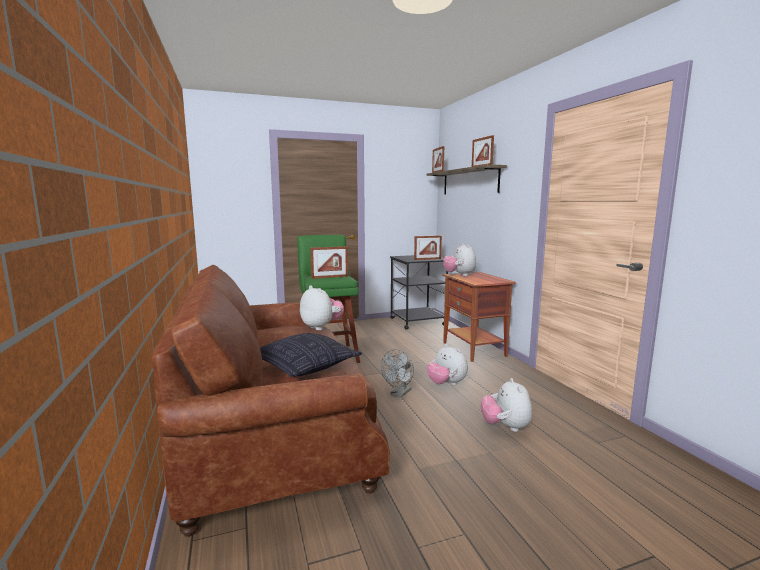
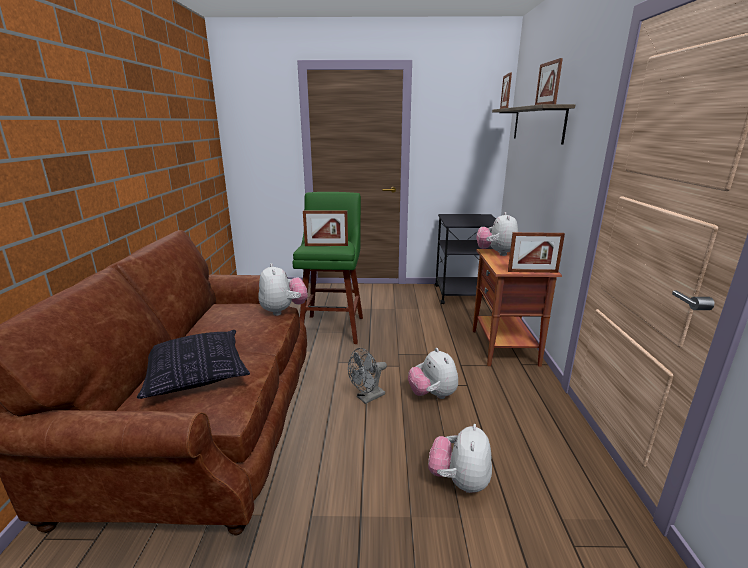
camera: 20 degrees right, 10 degrees up
picture frame [414,236,442,260] -> picture frame moved to [508,232,565,273]

